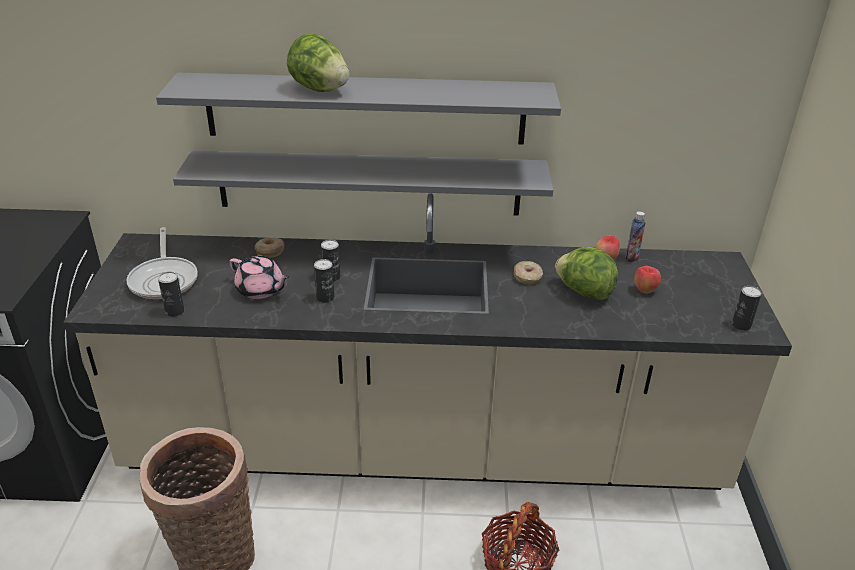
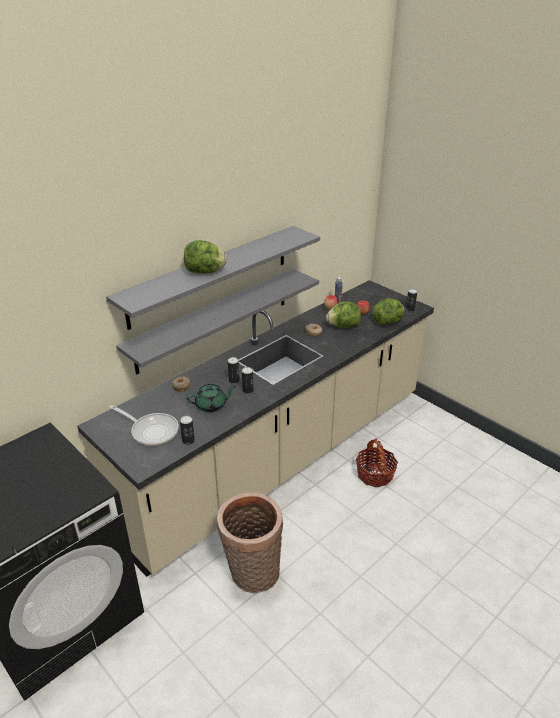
camera: 45 degrees left, 0 degrees up
pink teapot [229,256,290,299] -> green teapot [187,384,236,412]
none -> lettuce [372,299,405,325]

